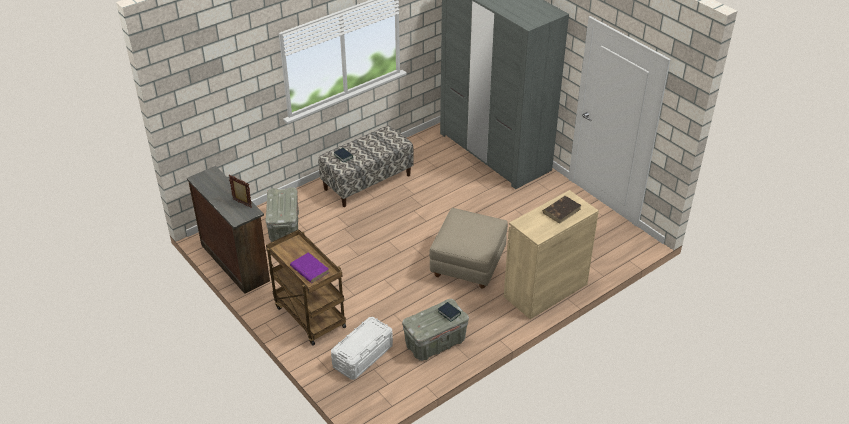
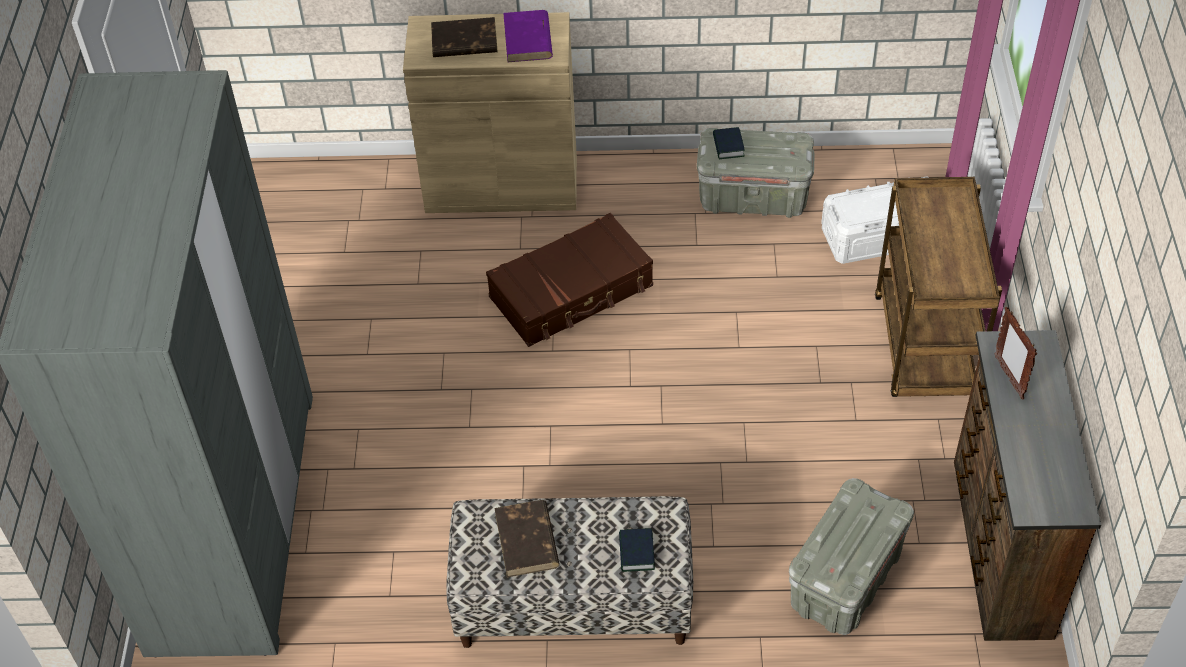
camera: 140 degrees left, 10 degrees up
purple book [290,252,329,283] -> purple book moved to [503,10,553,62]
beige ottoman [429,208,508,289] -> brown suitcase [486,213,653,347]
none -> brown book [494,500,560,577]

